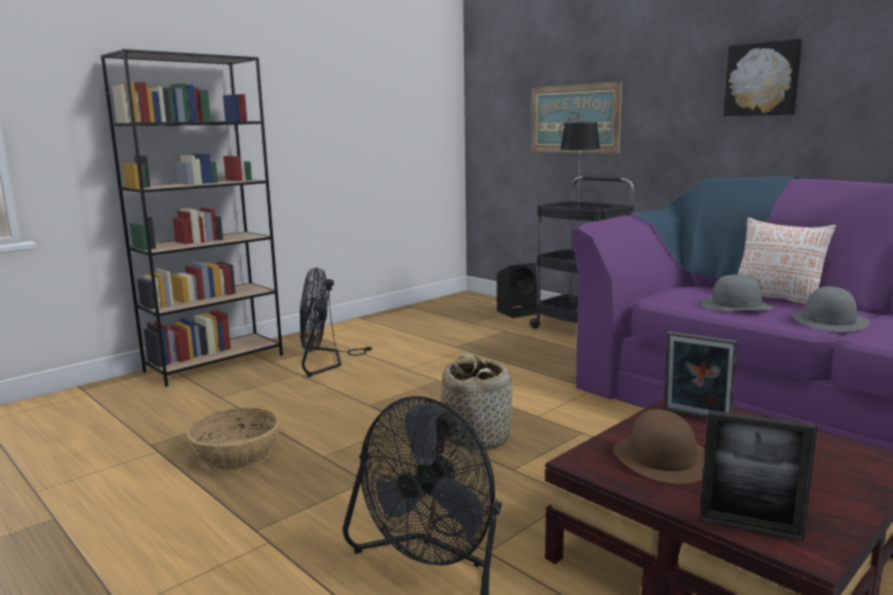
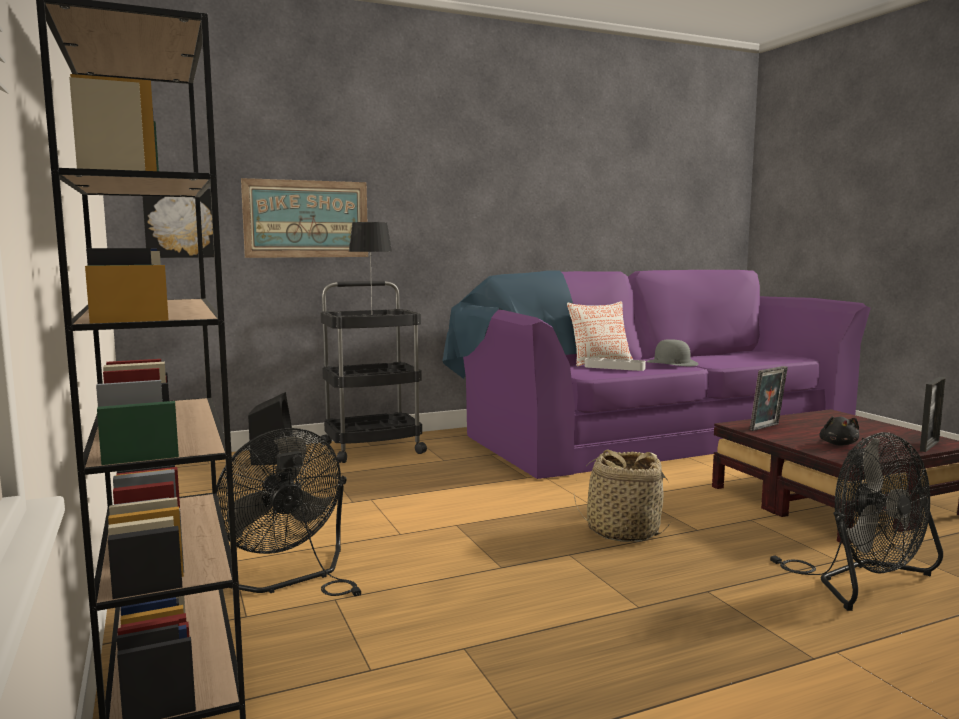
camera: 70 degrees left, 5 degrees down
basket [186,408,280,471] -> none
black fan [300,267,373,377] -> black fan turned 135 degrees clockwise [217,428,361,596]
brown hat [613,409,705,483] -> black plush toy [819,416,859,445]
grey hat [701,275,773,311] -> grey tray [585,357,646,371]
picture [723,39,802,116] -> picture moved to [142,189,214,258]

